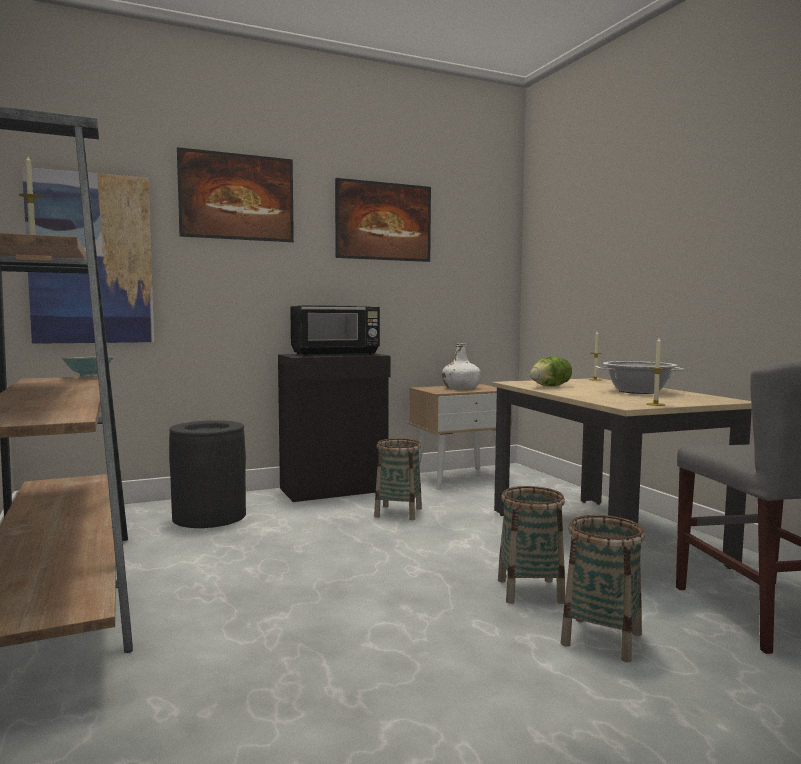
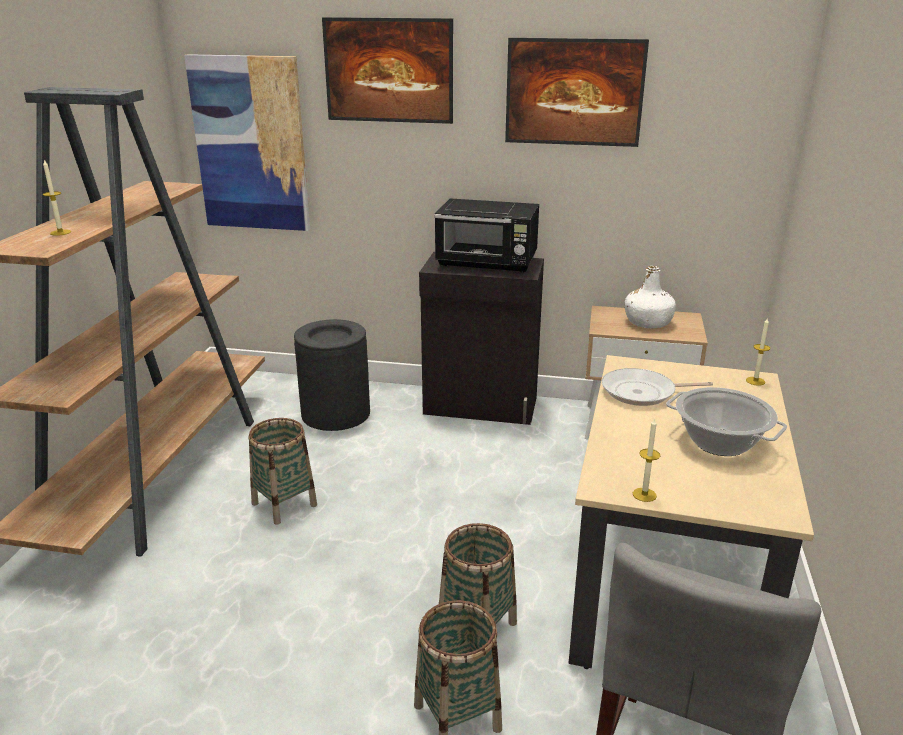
camera: 35 degrees right, 20 degrees up
bowl [62,356,114,378] -> none
basket [374,438,422,520] -> basket moved to [249,418,317,525]
lettuce [530,356,572,386] -> frying pan [602,368,713,406]

